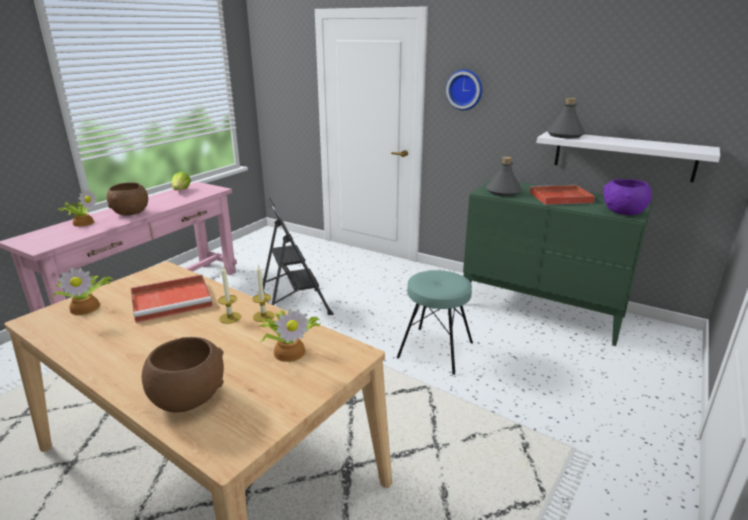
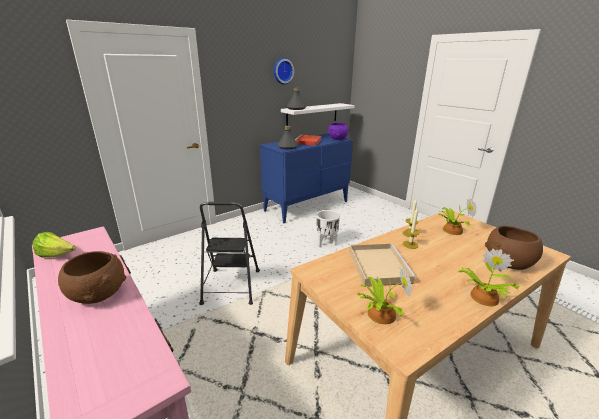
camera: 70 degrees left, 0 degrees up
potted plant [57,189,97,227] -> potted plant moved to [458,249,519,306]
red tray [131,275,213,323] -> beige tray [349,244,417,286]
turquoise stool [397,270,473,375] -> white planter [316,210,340,247]
wall clock [446,69,483,110] -> wall clock moved to [274,57,294,85]
green cabinet [463,179,653,346] -> blue cabinet [260,134,353,223]

